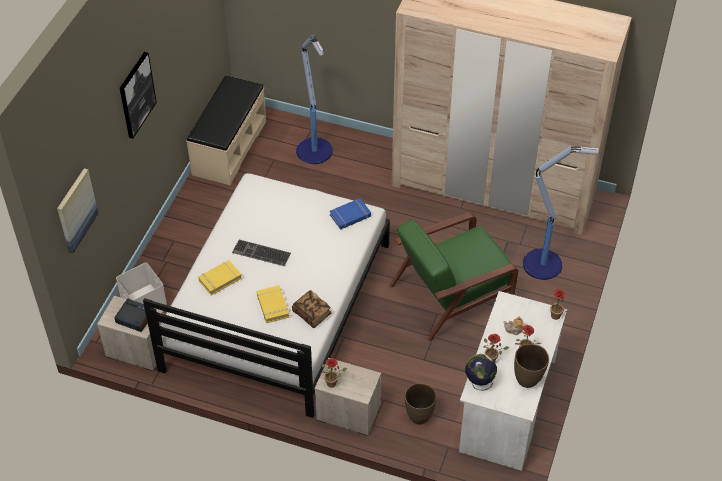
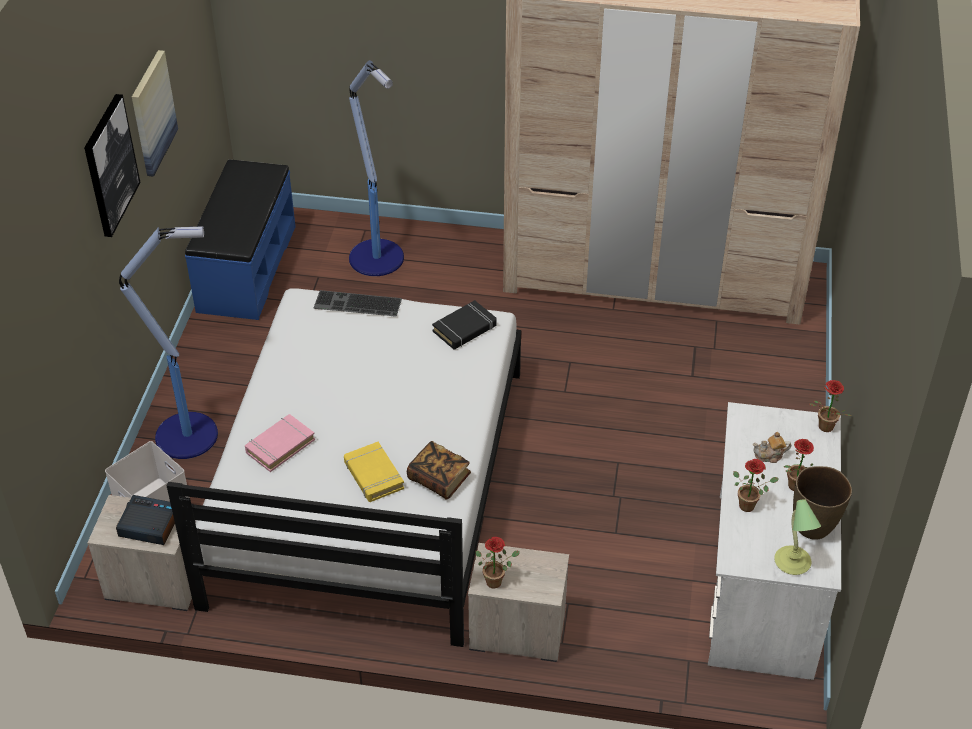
camera: 10 degrees left, 5 degrees down
picture [57,168,99,253] -> picture moved to [132,50,178,177]
beige bench [187,75,266,185] -> blue bench [185,160,296,320]
yellow book [198,260,242,295] -> pink book [245,414,315,472]
keyboard [232,240,291,266] -> keyboard moved to [313,290,402,317]
blue book [330,198,371,230] -> black book [432,300,497,350]
green armchair [389,212,518,341] -> none
brown vase [405,383,437,425] -> none
globe [465,354,497,390] -> none
floor lamp [523,146,599,280] -> floor lamp moved to [119,226,218,459]
none -> table lamp [774,500,821,575]

